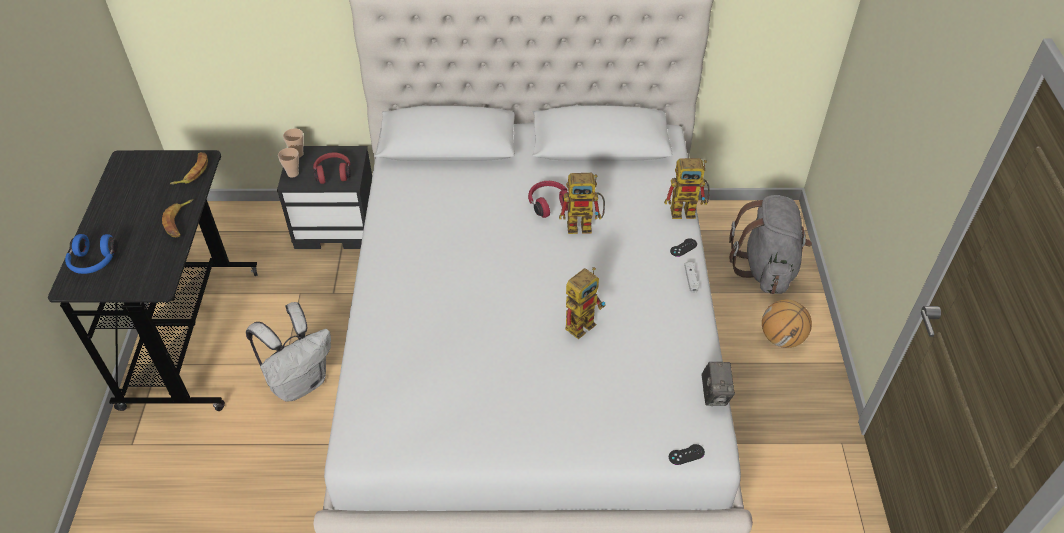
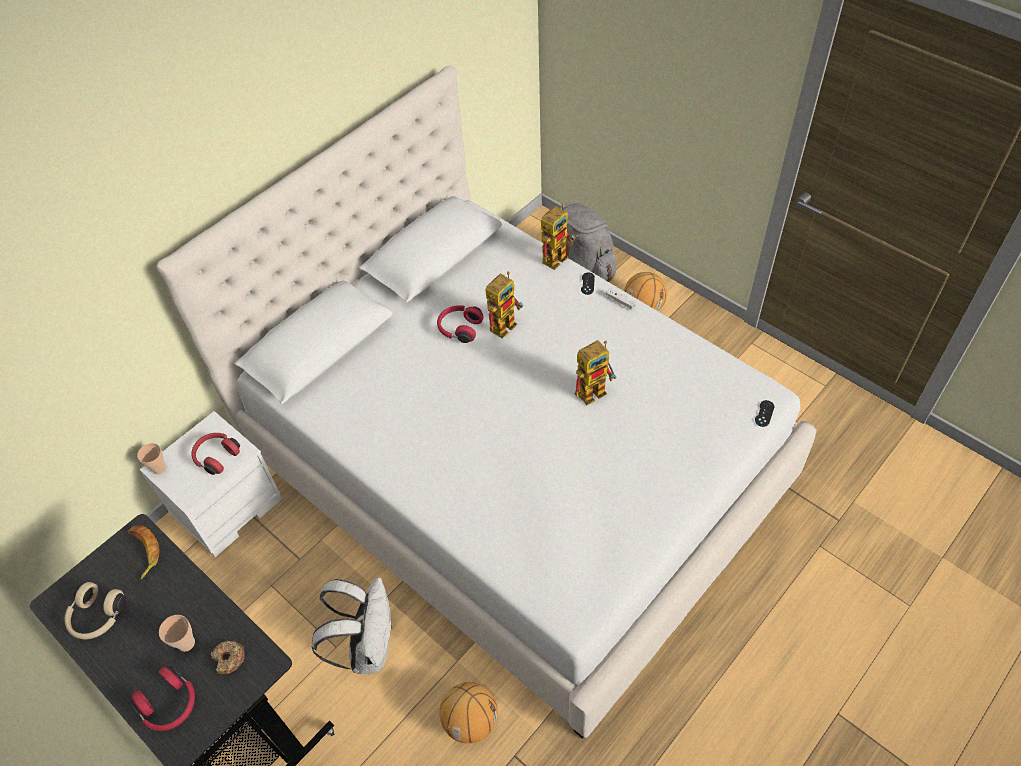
camera: 45 degrees left, 5 degrees up
blue headphones [65,234,118,274] -> red headphones [129,666,195,731]
banana [162,199,193,237] -> none
black nightstand [277,146,372,249] -> white nightstand [140,411,282,557]
cup [278,148,299,178] -> cup moved to [159,615,195,652]
toy robot [565,267,606,339] -> toy robot turned 60 degrees clockwise [575,340,617,405]
camera [701,362,735,406] -> none
none -> beige headphones [64,582,127,639]
none -> donut [211,641,245,674]
none -> basketball [440,682,498,743]

